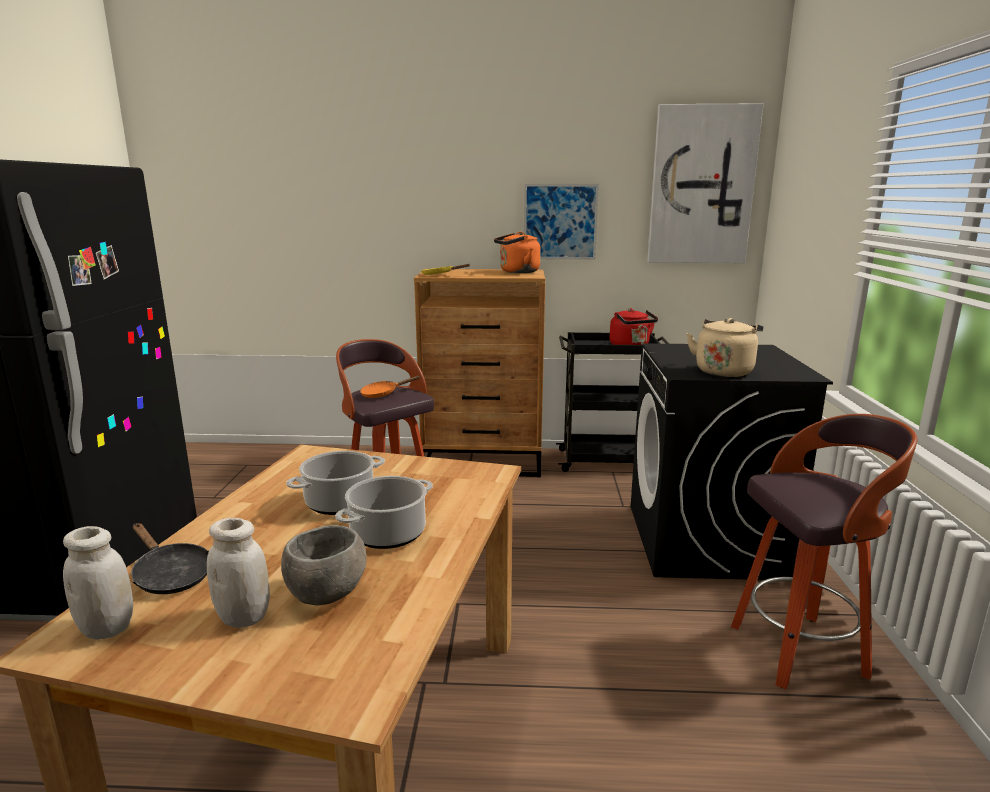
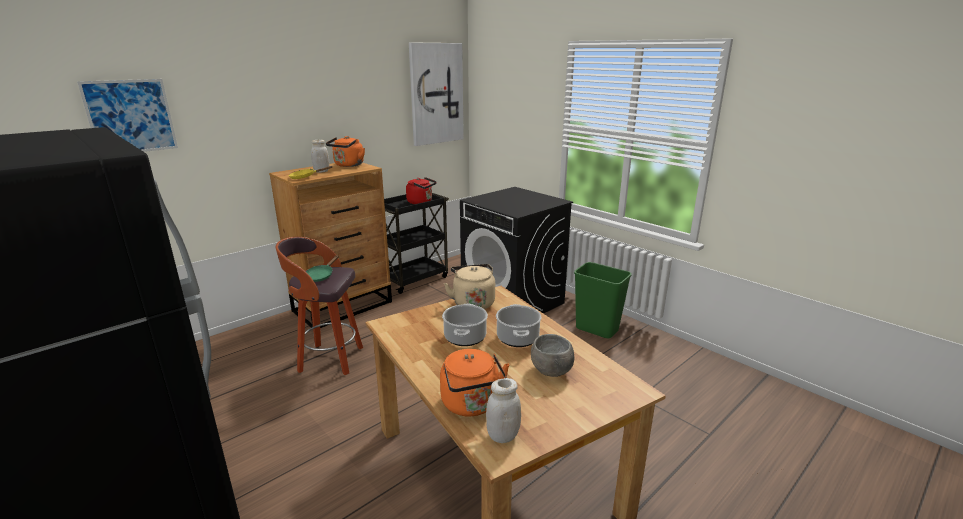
camera: 45 degrees left, 5 degrees up
black frying pan [131,523,209,594] -> orange kettle [440,349,509,416]
white jar [207,518,270,628] -> white jar moved to [311,140,330,173]
orange frying pan [360,376,420,398] -> green frying pan [306,255,339,282]
picture [524,184,599,260] -> picture moved to [77,79,178,152]
beige kettle [687,318,763,377] -> beige kettle moved to [444,264,495,309]
stool [731,414,917,689] -> green trash can [574,262,632,338]

